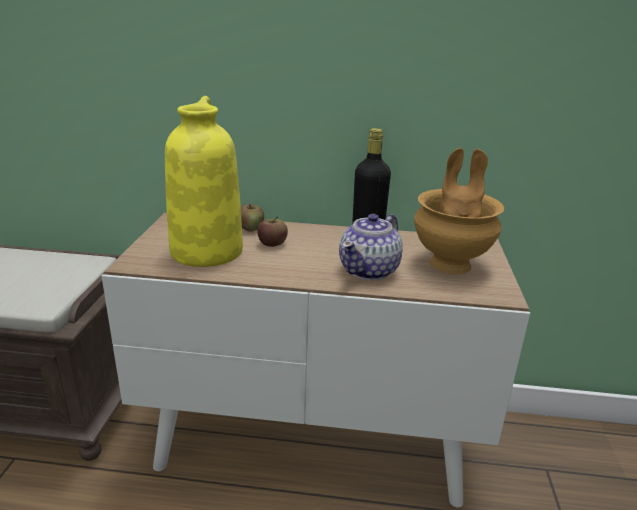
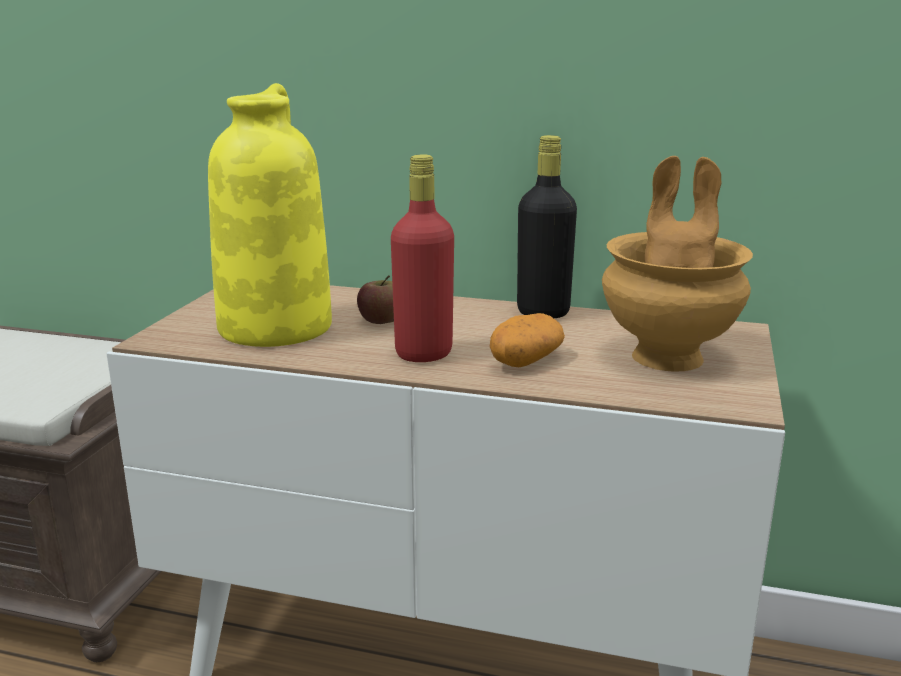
camera: 10 degrees right, 5 degrees down
apple [241,204,264,232] -> none
teapot [339,213,403,280] -> potato [490,313,565,367]
none -> red bottle [391,155,454,362]

